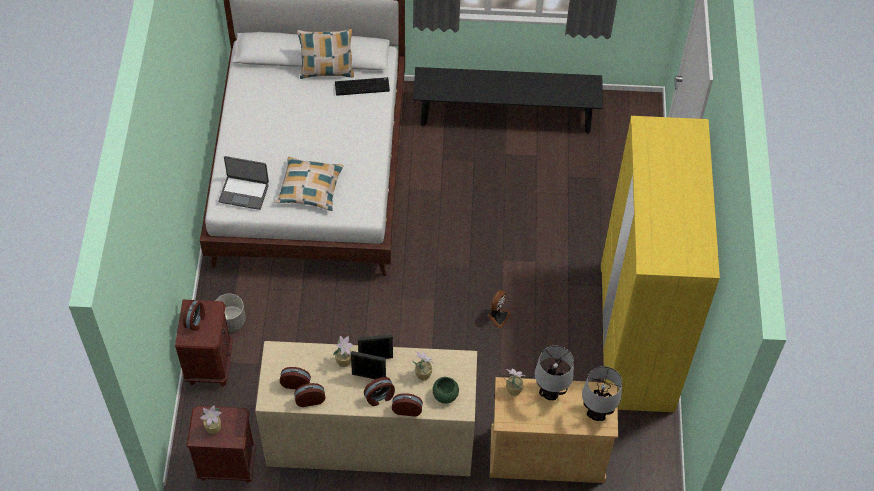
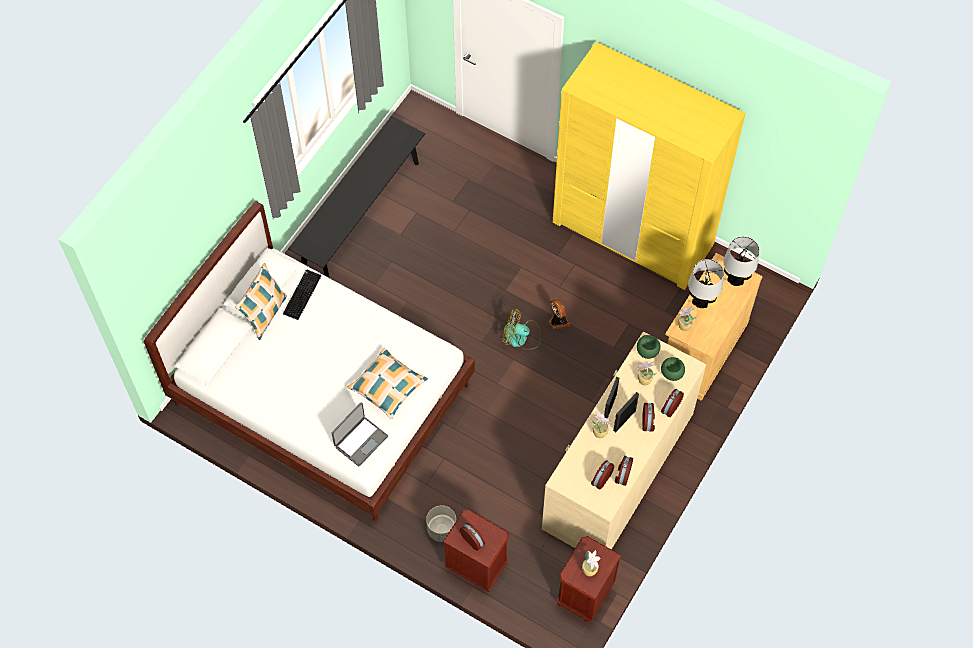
camera: 60 degrees left, 5 degrees up
none -> fan [502,310,541,350]
none -> green bowl [637,335,661,359]

